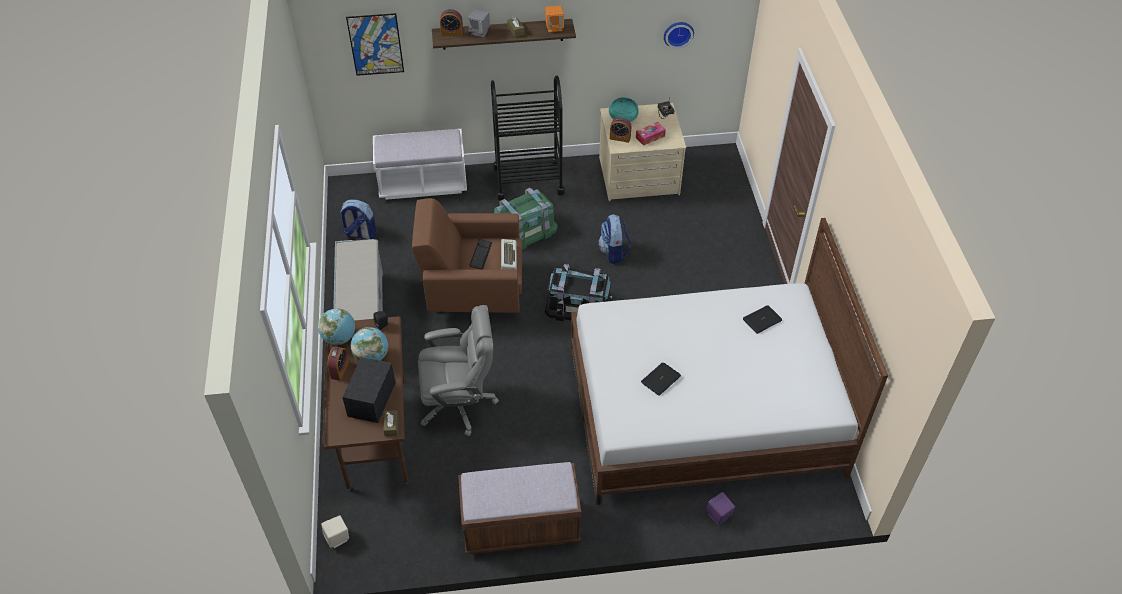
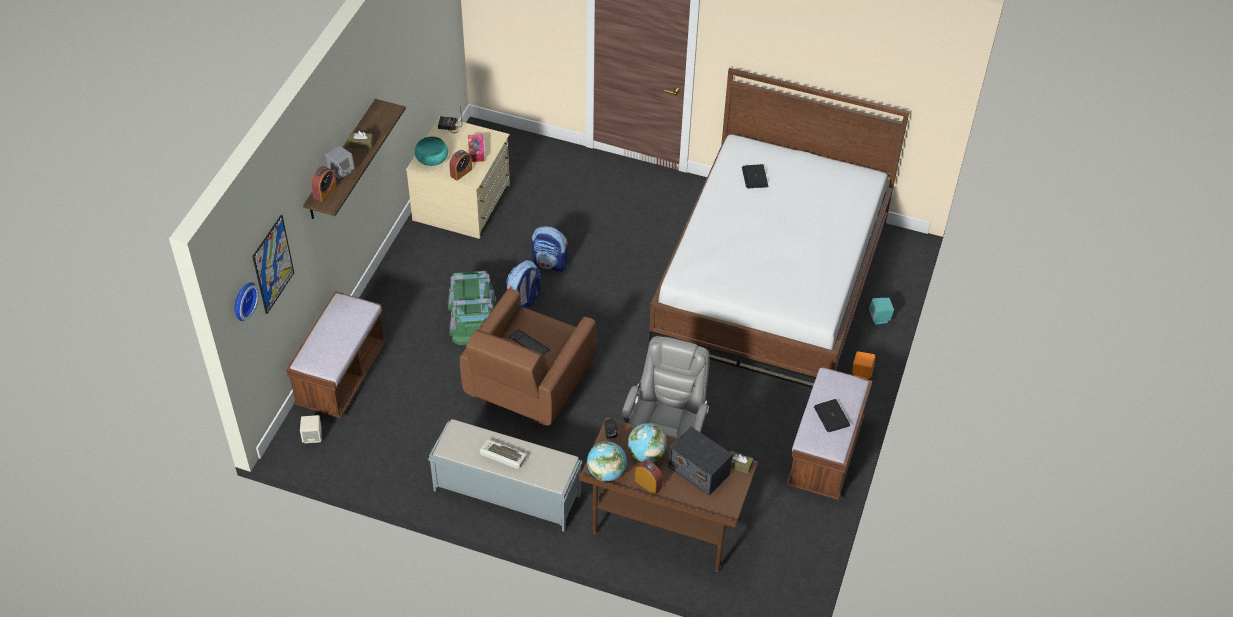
camera: 65 degrees left, 0 degrees up
beige speaker [321,515,349,548] -> beige speaker moved to [300,415,322,443]
backpack [340,199,377,240] -> backpack moved to [506,260,541,309]
white bench [373,129,467,200] -> brown bench [286,291,387,418]
black cart [491,76,565,200] -> none
keyboard [501,239,517,270] -> keyboard moved to [480,439,527,469]
orange speaker [545,6,564,32] -> orange speaker moved to [852,351,875,379]
black storage box [545,264,612,321] -> none
laptop [641,363,681,396] -> laptop moved to [814,399,850,432]
wall clock [664,22,694,49] -> wall clock moved to [235,282,259,321]
purple speaker [706,492,735,524] -> turquoise speaker [869,298,894,325]

